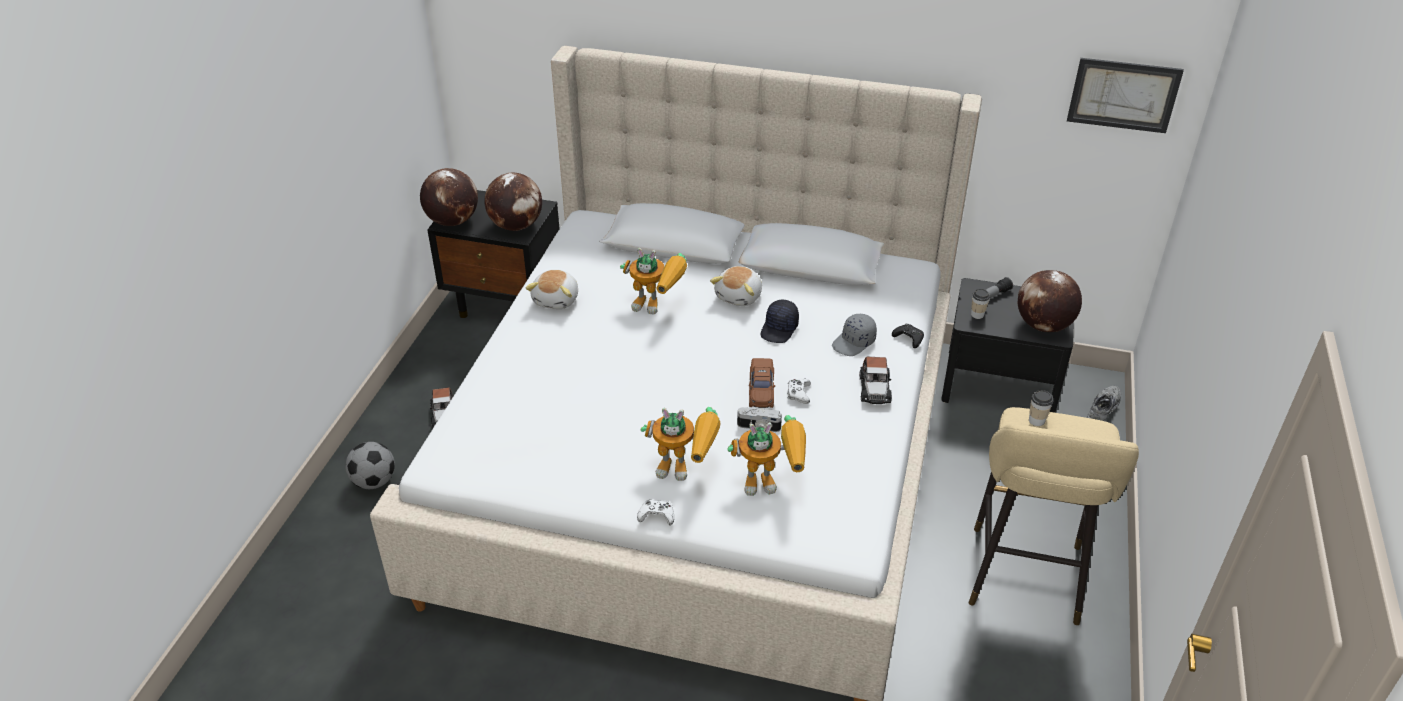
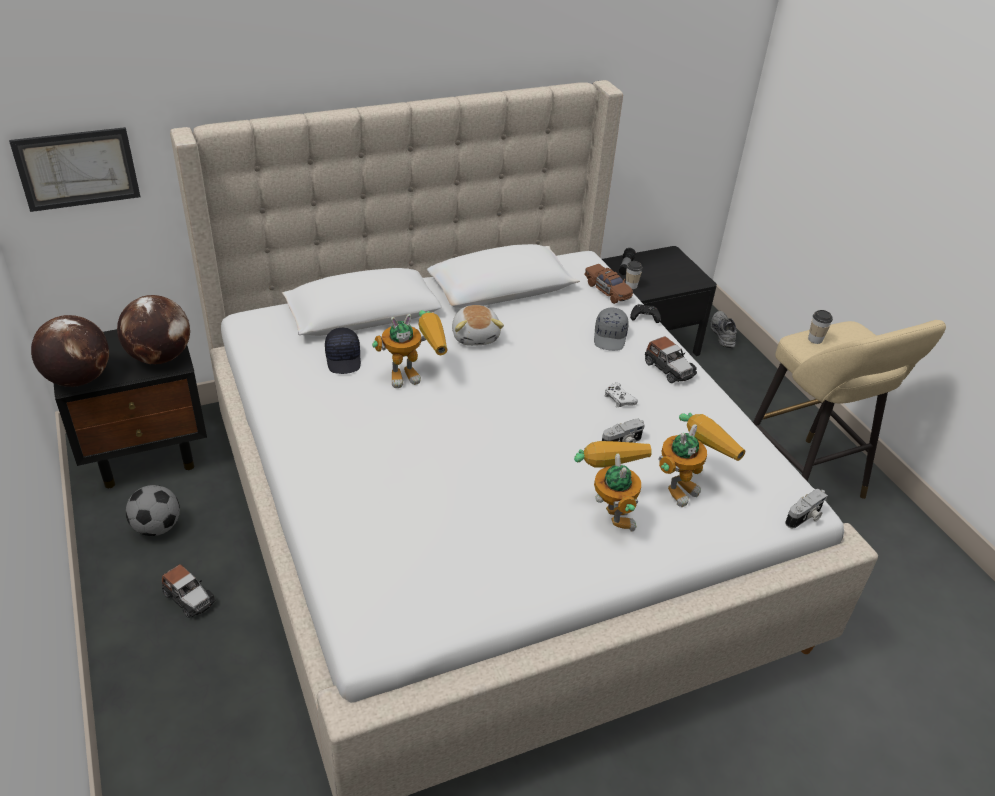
camera: 40 degrees left, 0 degrees up
football [346,442,395,489] -> football moved to [126,485,180,536]
plush toy [526,270,578,309] -> none
white game controller [637,499,674,525] -> none
toy robot [641,407,720,481] -> toy robot turned 75 degrees counterclockwise [574,441,652,532]
brown toy car [749,358,775,408] -> brown toy car moved to [584,264,633,304]
black cap [761,300,799,343] -> black cap moved to [325,328,361,374]
globe [1018,270,1082,332] -> none
picture [1067,58,1184,133] -> picture moved to [9,127,140,212]
none -> camera [785,489,828,528]

